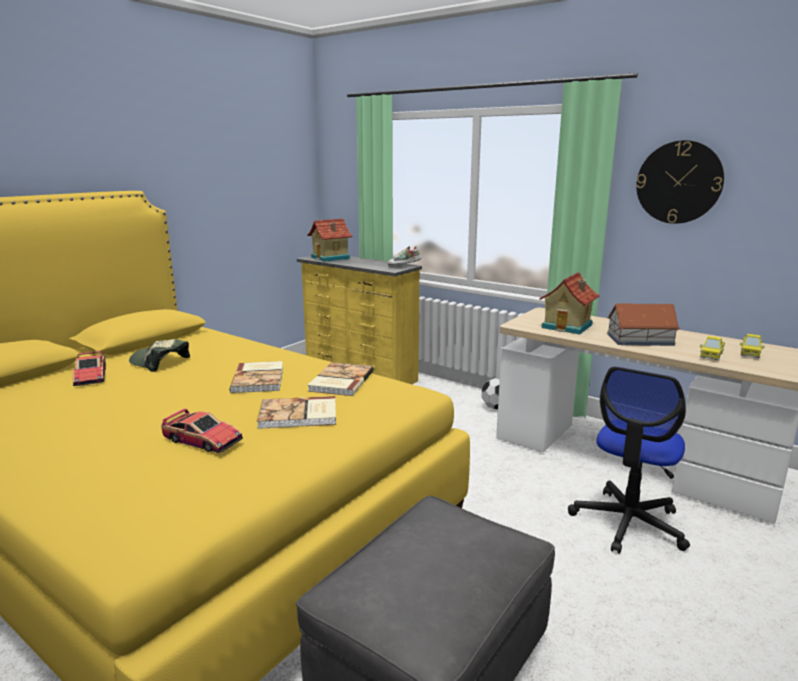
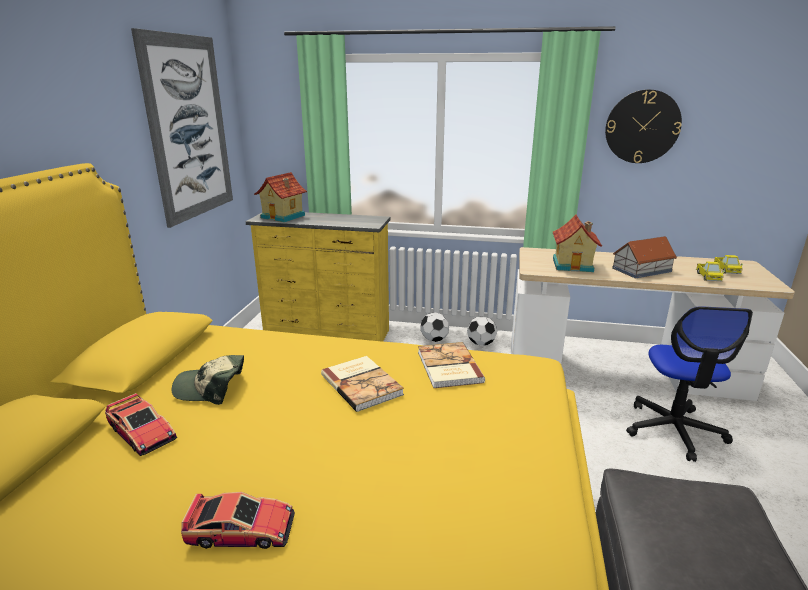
camera: 25 degrees left, 5 degrees up
toy car [161,408,243,453] -> toy car moved to [181,492,295,549]
book [257,396,336,429] -> none
shoe [388,246,421,267] -> none
none -> picture [131,28,233,228]
none -> football [421,312,449,342]

